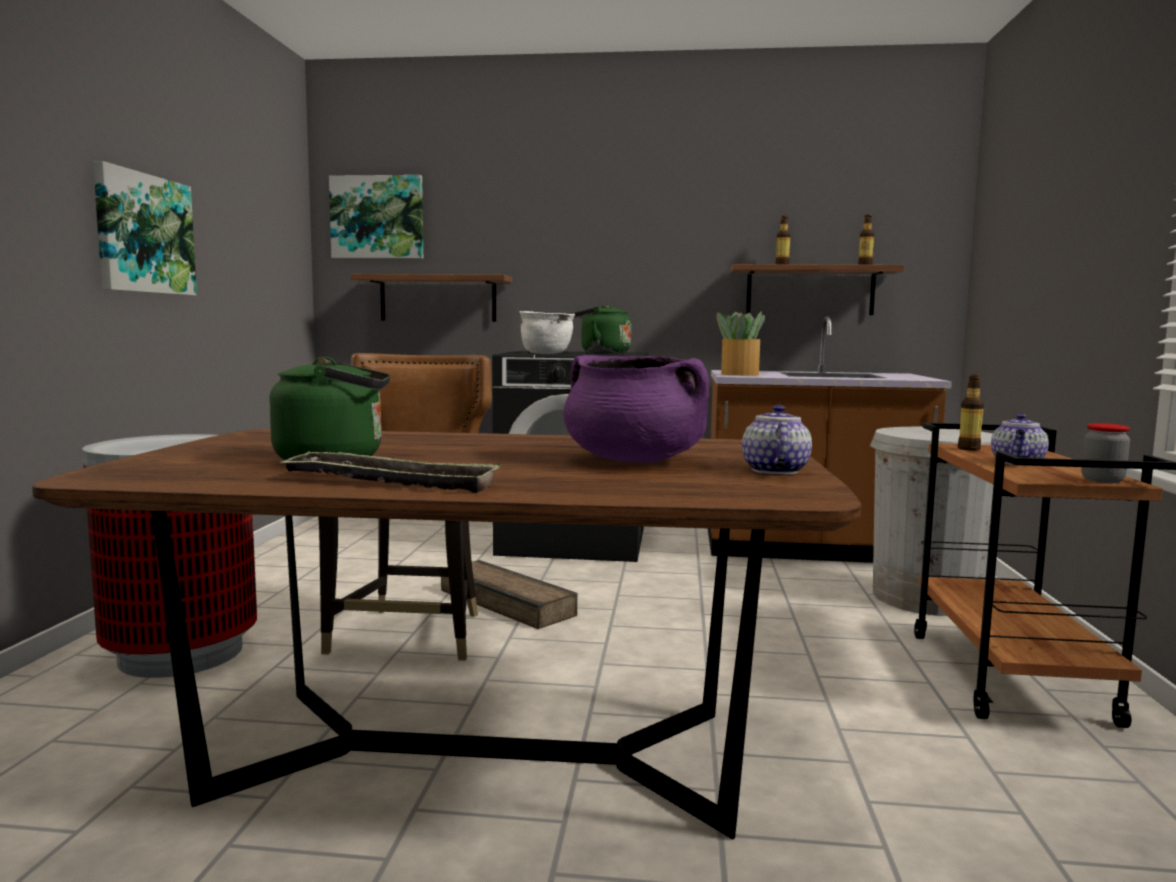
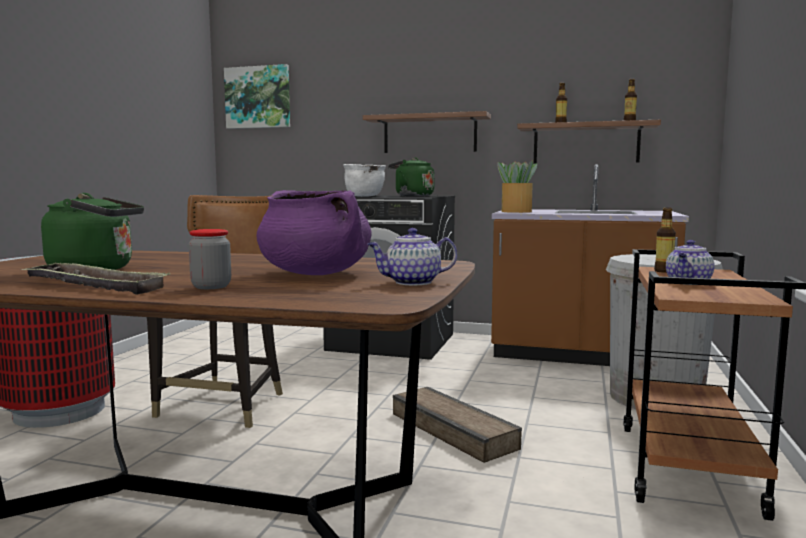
camera: 10 degrees right, 0 degrees up
picture [93,161,197,296] -> none
shelf [351,274,512,322] -> shelf moved to [363,111,491,153]
crate [441,560,578,629] -> crate moved to [393,387,522,463]
teapot [742,405,812,474] -> teapot turned 120 degrees counterclockwise [368,228,457,286]
jar [1081,423,1130,483] -> jar moved to [189,229,231,289]

